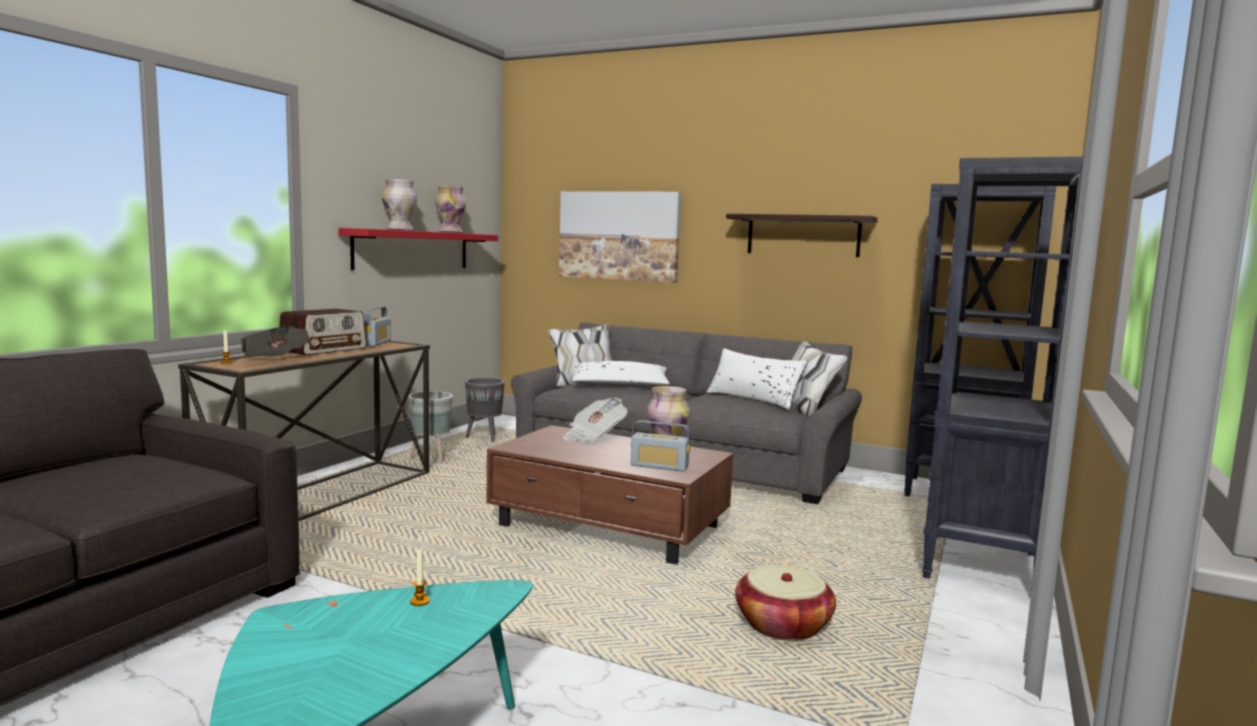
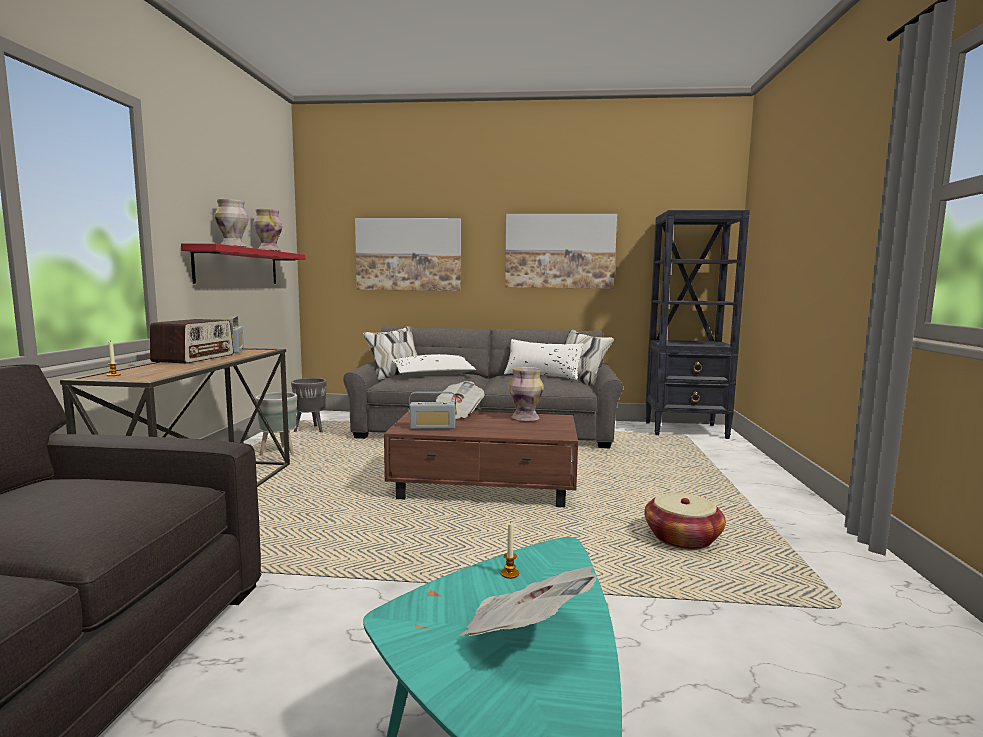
camera: 20 degrees left, 0 degrees up
newspaper [241,326,310,357] -> newspaper moved to [459,566,597,636]
radio [631,420,690,472] -> radio moved to [409,392,457,429]
shelf [726,214,878,257] -> picture [505,214,617,289]
black bookcase [922,156,1084,591] -> none

